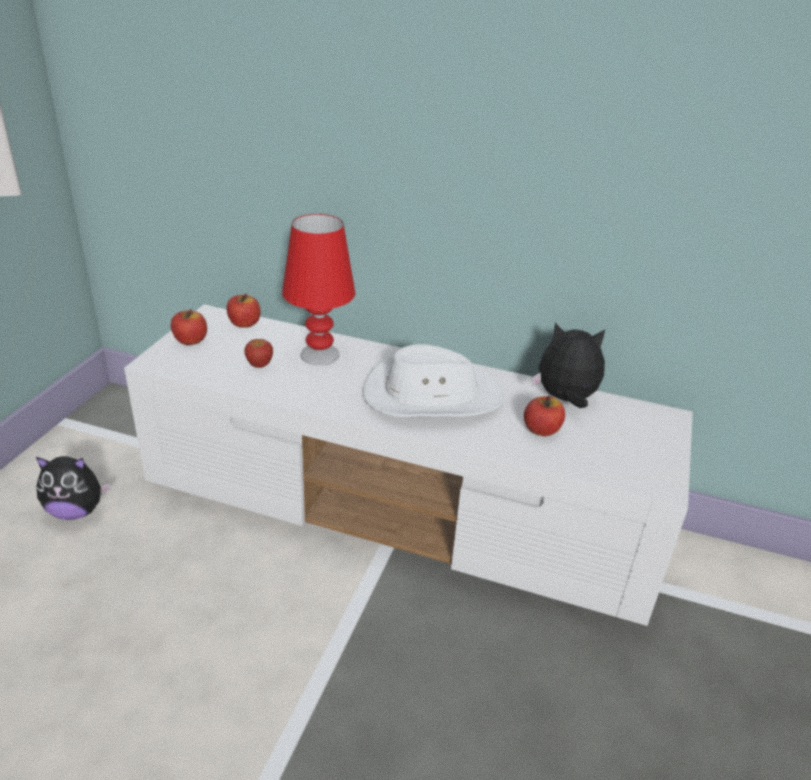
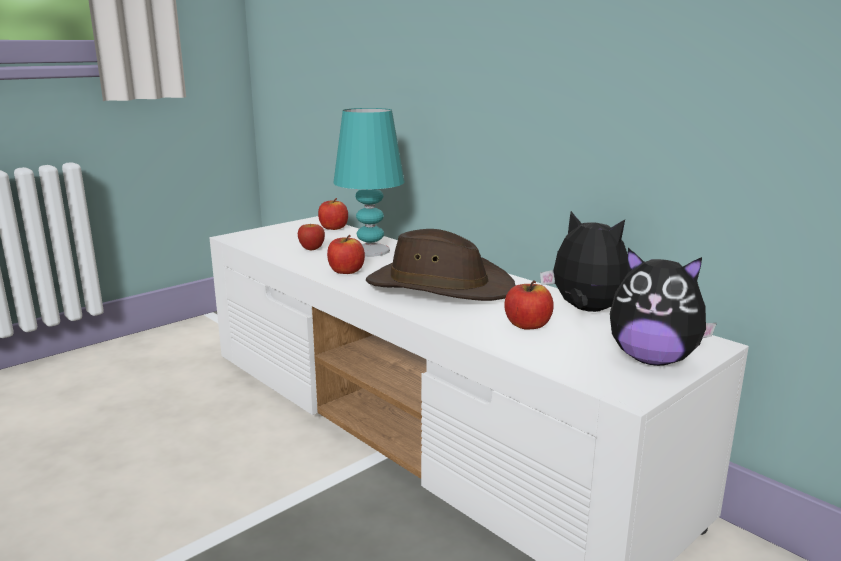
camera: 30 degrees right, 15 degrees down
plush toy [35,456,111,520] -> plush toy moved to [610,248,717,366]
apple [171,309,207,345] -> apple moved to [327,235,365,274]
red table lamp [282,214,356,366] -> turquoise table lamp [333,108,405,257]
white hat [362,344,504,417] -> brown hat [366,229,516,301]

